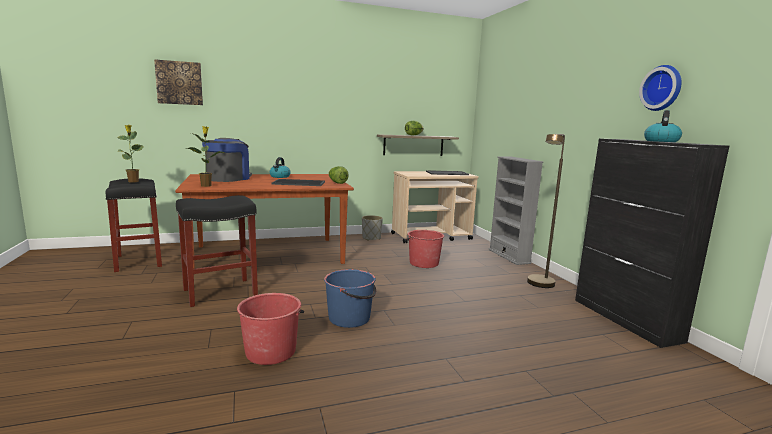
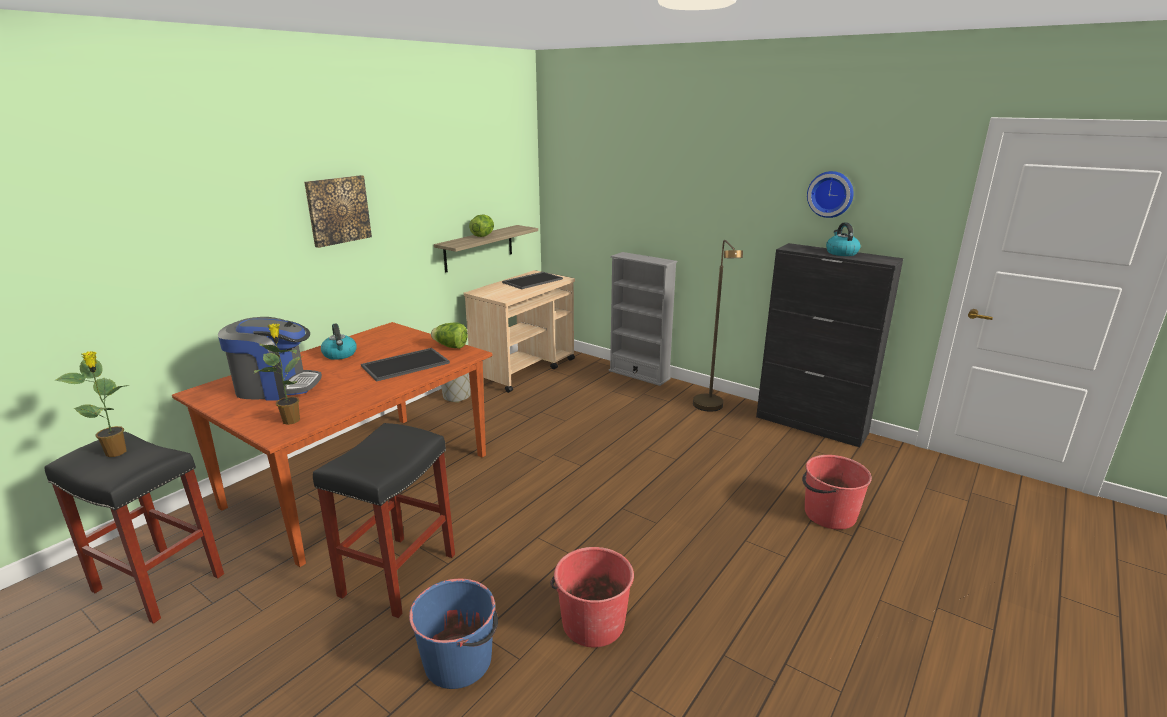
camera: 35 degrees left, 10 degrees up
picture [154,59,203,105] -> picture moved to [304,175,372,248]
coffee machine [202,138,252,182] -> coffee machine turned 105 degrees clockwise [218,317,322,401]
blue bucket [324,269,376,328] -> blue bucket moved to [409,579,498,689]
red bucket [406,230,444,268] -> red bucket moved to [802,455,872,529]

